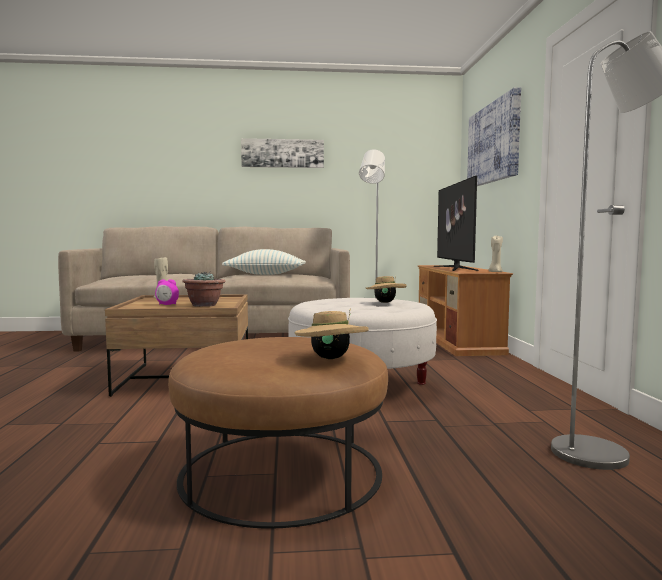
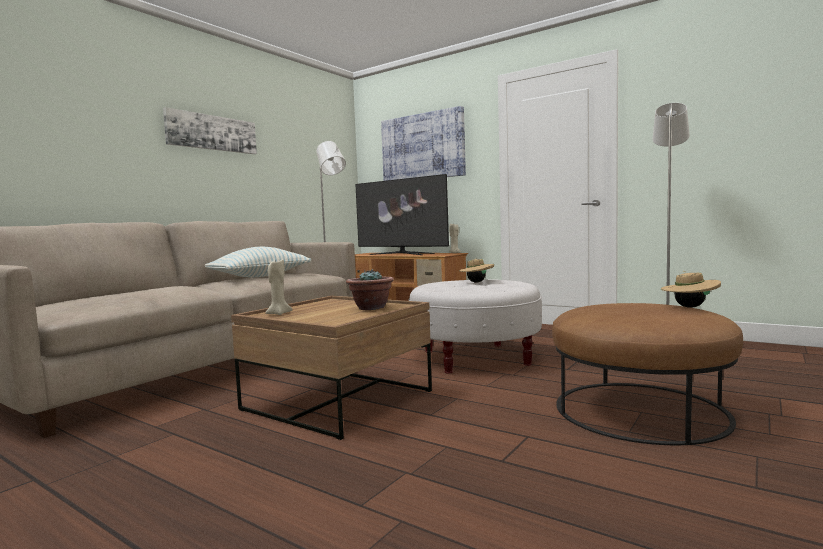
camera: 50 degrees left, 0 degrees up
alarm clock [155,279,179,305] -> none

